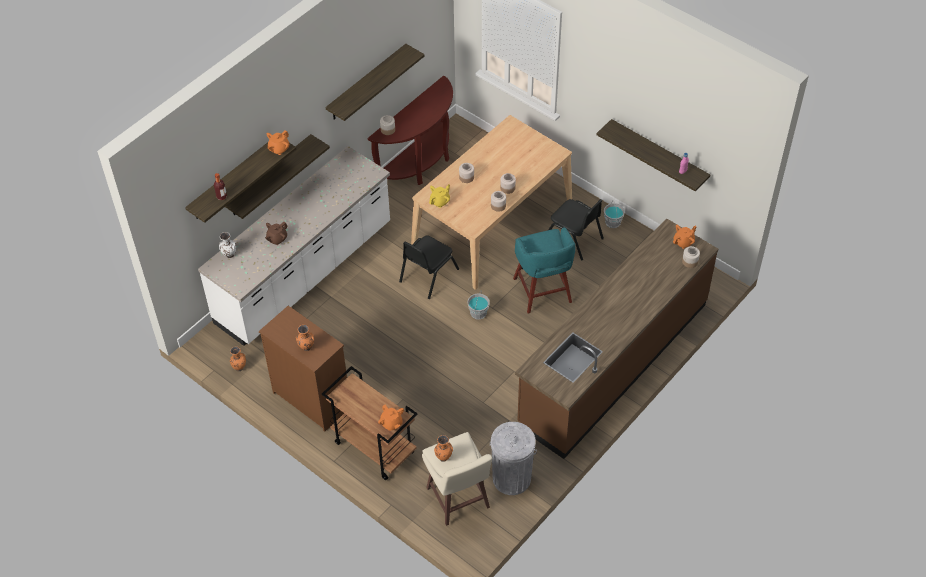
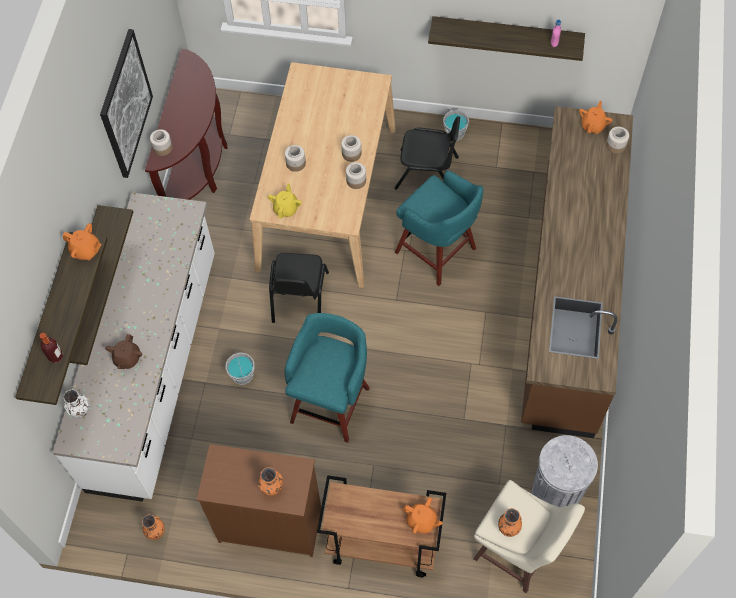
camera: 30 degrees left, 10 degrees up
orange teapot [267,130,289,155] -> orange teapot turned 75 degrees counterclockwise [63,223,102,260]
shelf [325,44,424,121] -> picture [100,29,153,178]
grey bucket [467,292,490,320] -> grey bucket moved to [225,351,255,385]
none -> turquoise stool [285,313,370,443]

